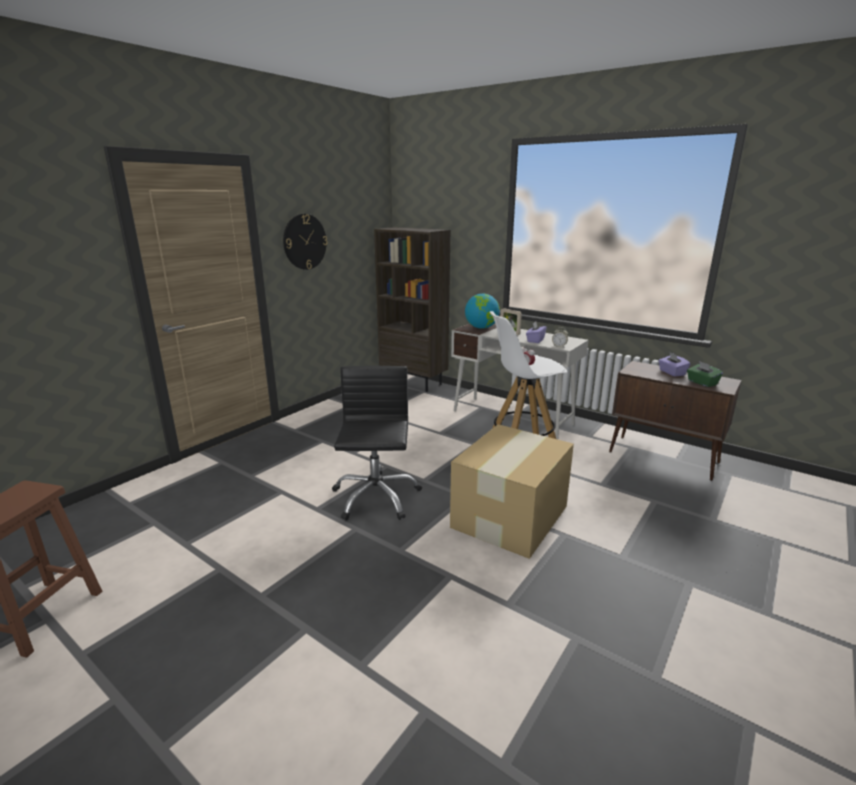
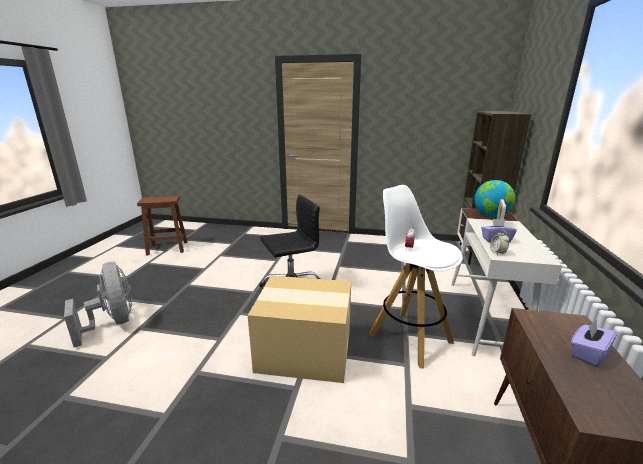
camera: 65 degrees right, 0 degrees up
wall clock [283,214,328,270] -> none
green tissue box [687,361,723,387] -> none
none -> grey fan [64,262,132,347]

